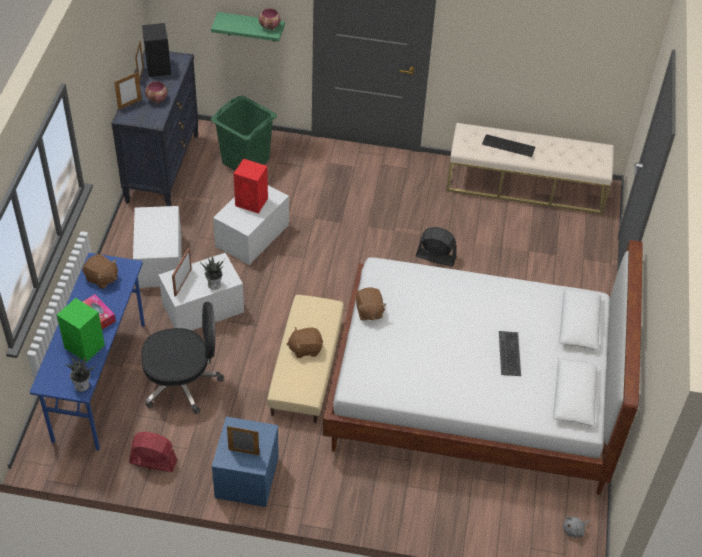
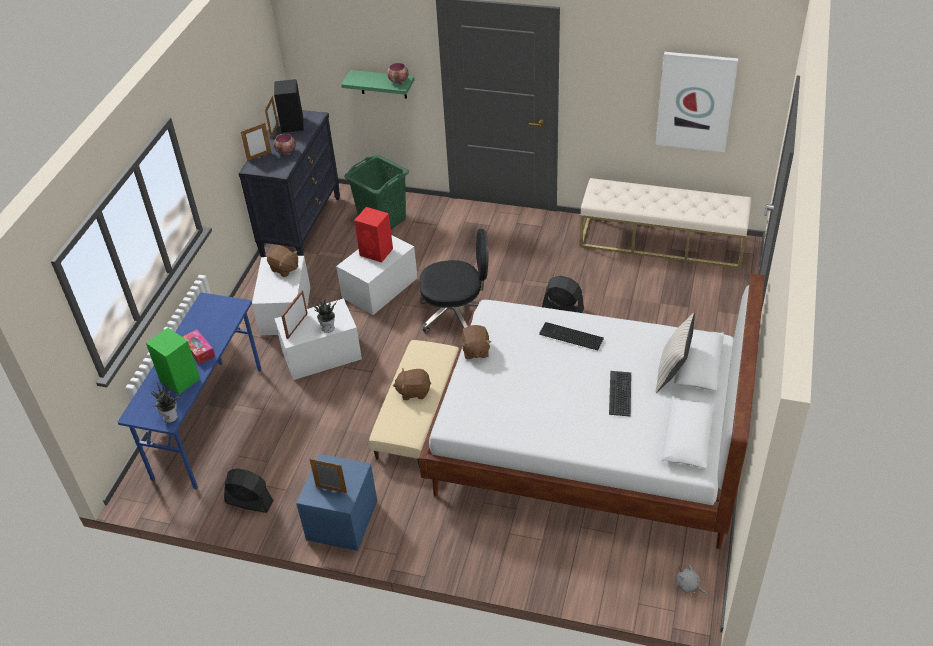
camera: 10 degrees right, 5 degrees down
brown plush toy [82,254,118,289] -> brown plush toy moved to [267,246,298,277]
red fan [129,432,177,472] -> black fan [224,468,274,513]
black office chair [141,302,224,414] -> black office chair moved to [420,229,488,333]
keyboard [482,134,535,157] -> keyboard moved to [539,322,604,351]
grey plush toy [563,517,590,538] -> grey plush toy turned 60 degrees clockwise [676,564,707,595]
none -> picture [656,52,739,152]
none -> beige pillow [656,313,695,393]

